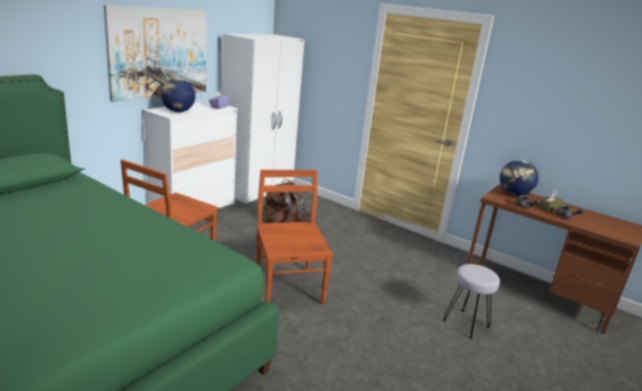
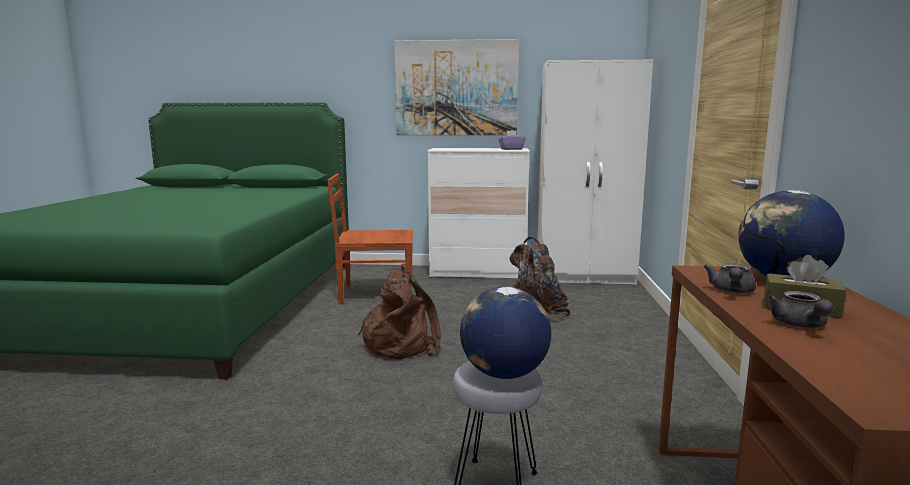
camera: 60 degrees right, 10 degrees down
globe [161,78,195,112] -> globe moved to [460,287,551,379]
brown chair [256,170,333,304] -> brown backpack [358,263,441,359]

